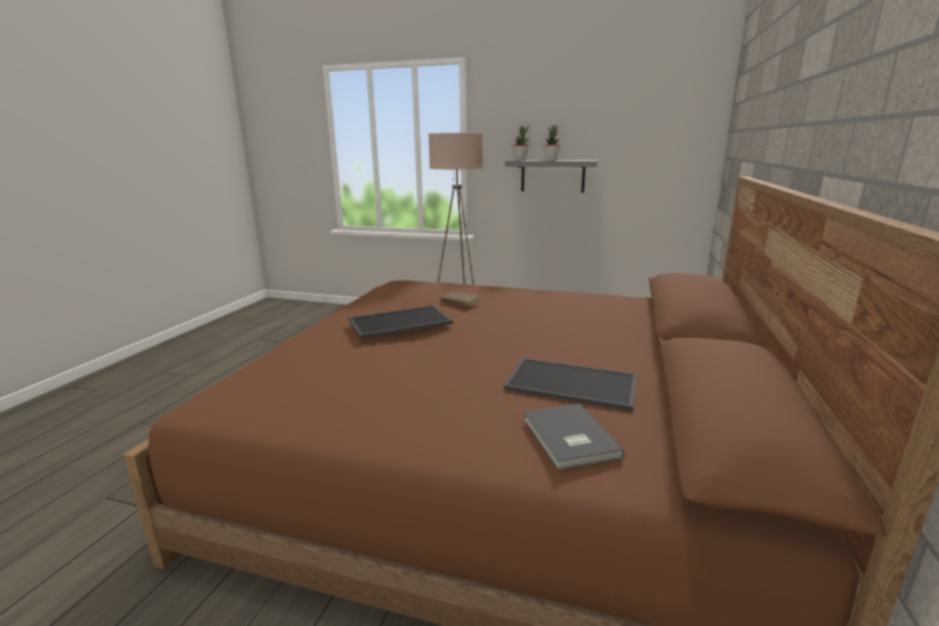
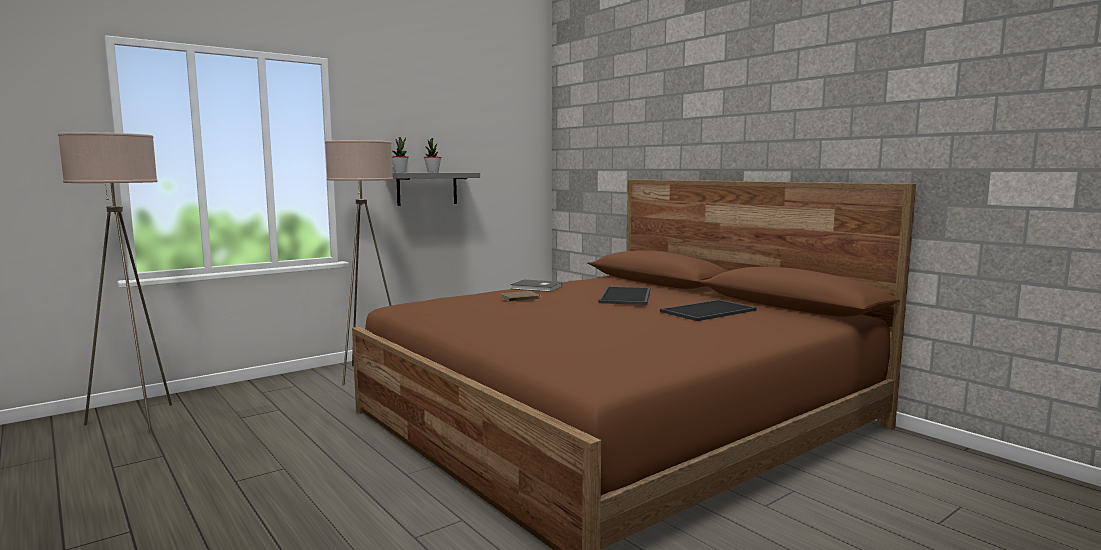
camera: 55 degrees left, 10 degrees down
tray [348,305,453,339] -> tray moved to [599,286,650,305]
grey book [524,404,624,470] -> grey book moved to [511,279,562,292]
none -> beige floor lamp [58,132,172,433]

